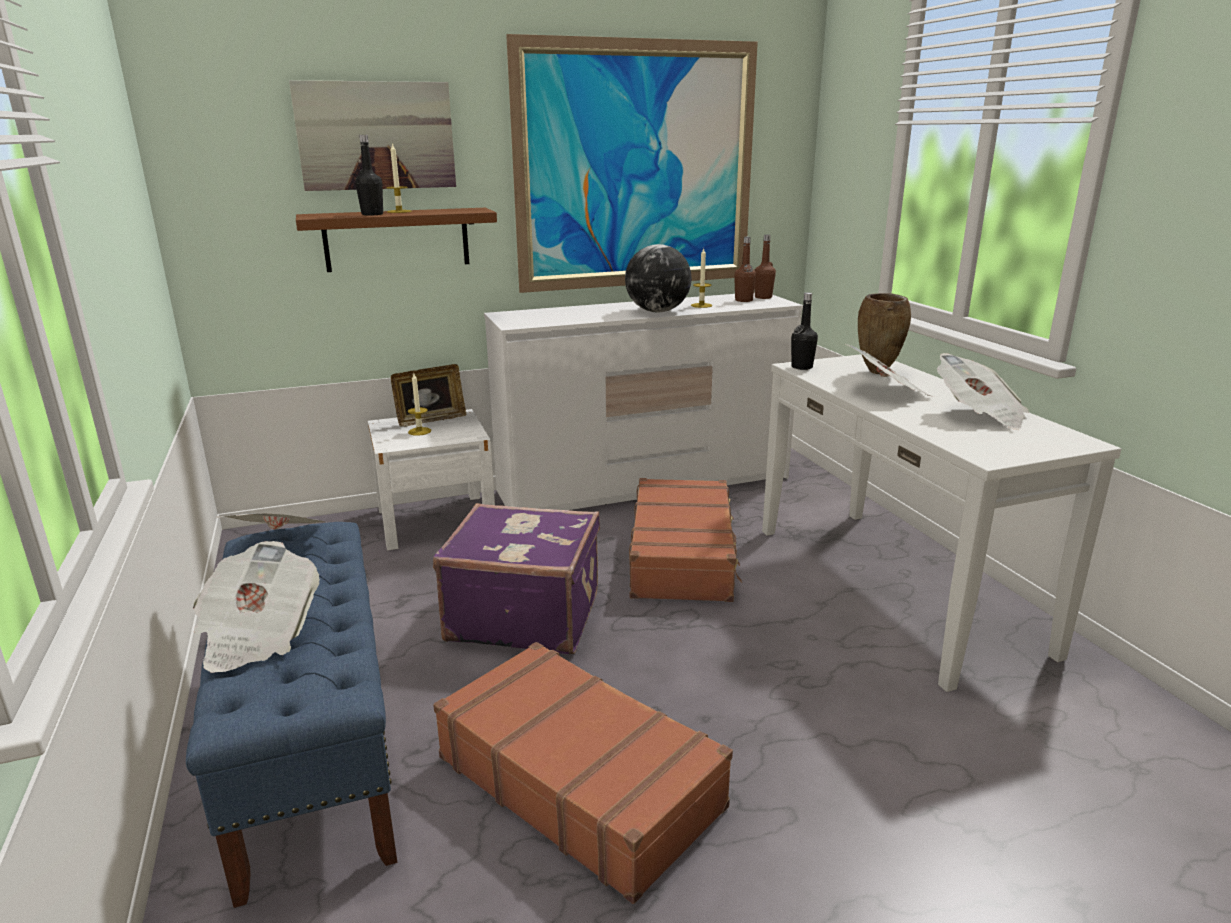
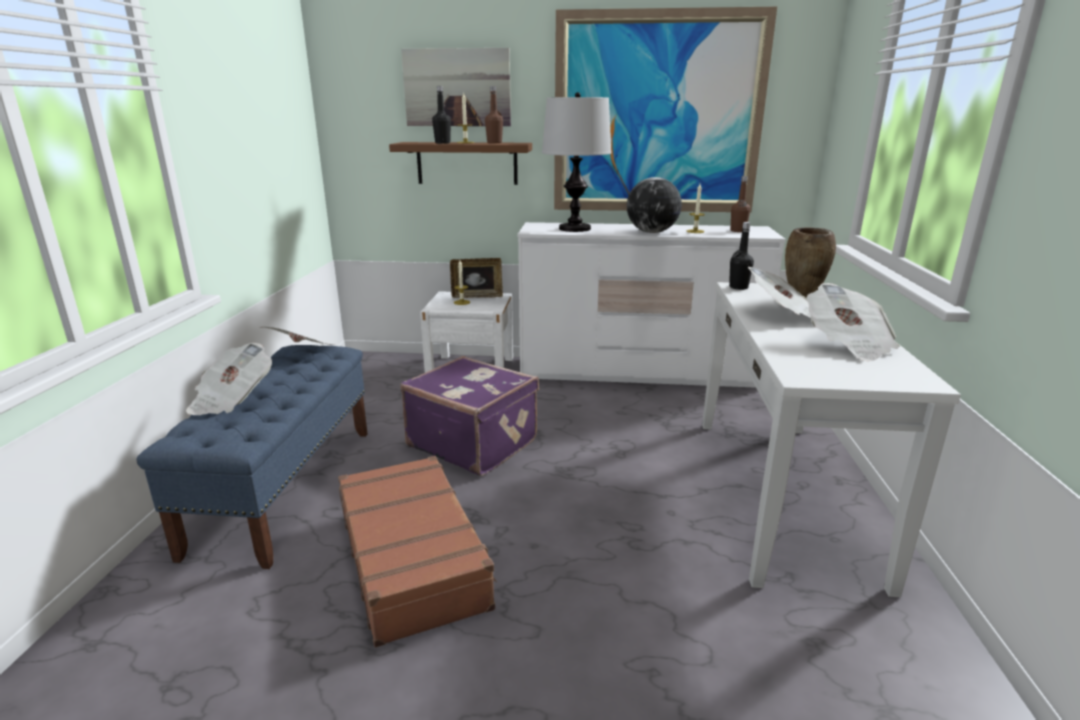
camera: 25 degrees right, 0 degrees up
brown suitcase [629,478,742,602] -> none
brown bottle [755,235,776,299] -> brown bottle moved to [485,86,503,143]
none -> table lamp [542,92,611,232]

